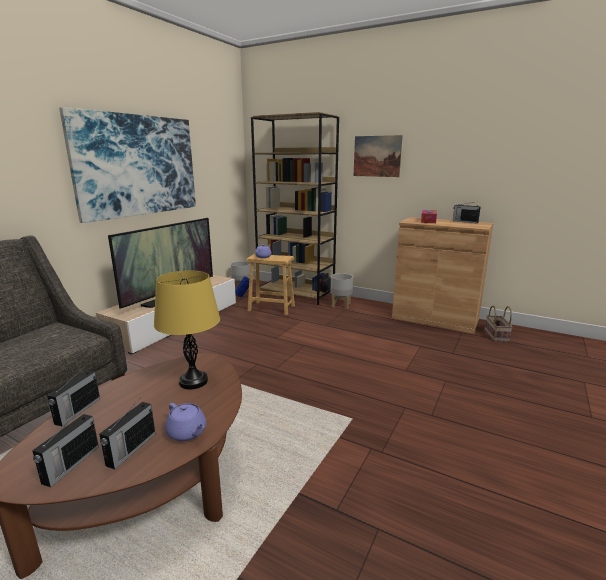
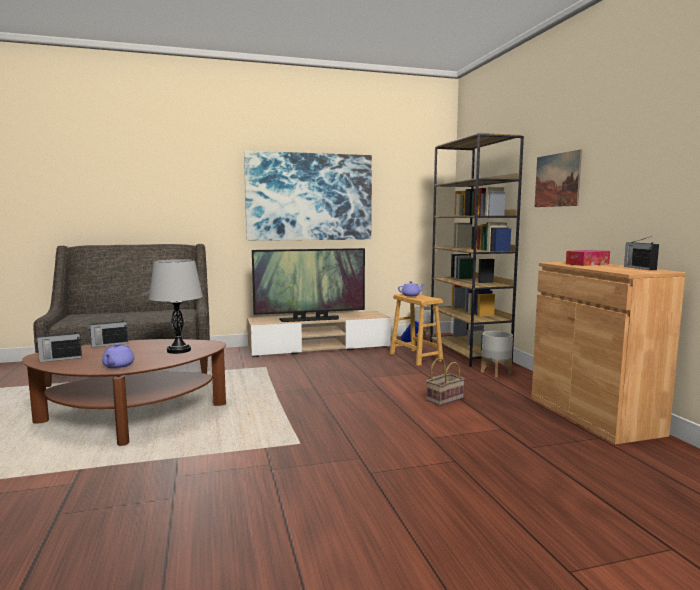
camera: 45 degrees right, 10 degrees down
radio [99,401,155,470] -> none
yellow table lamp [154,270,220,389] -> grey table lamp [149,259,203,354]
basket [485,306,513,342] -> basket moved to [426,358,465,406]

